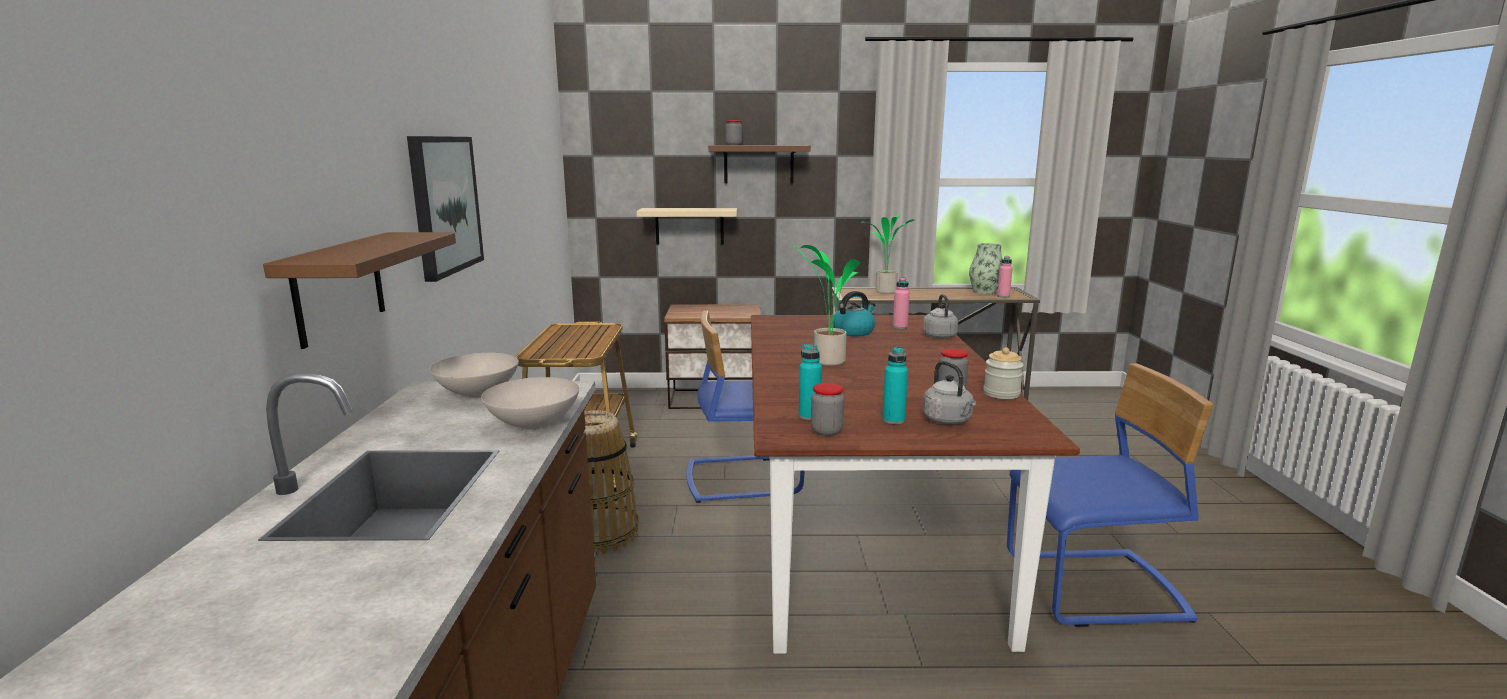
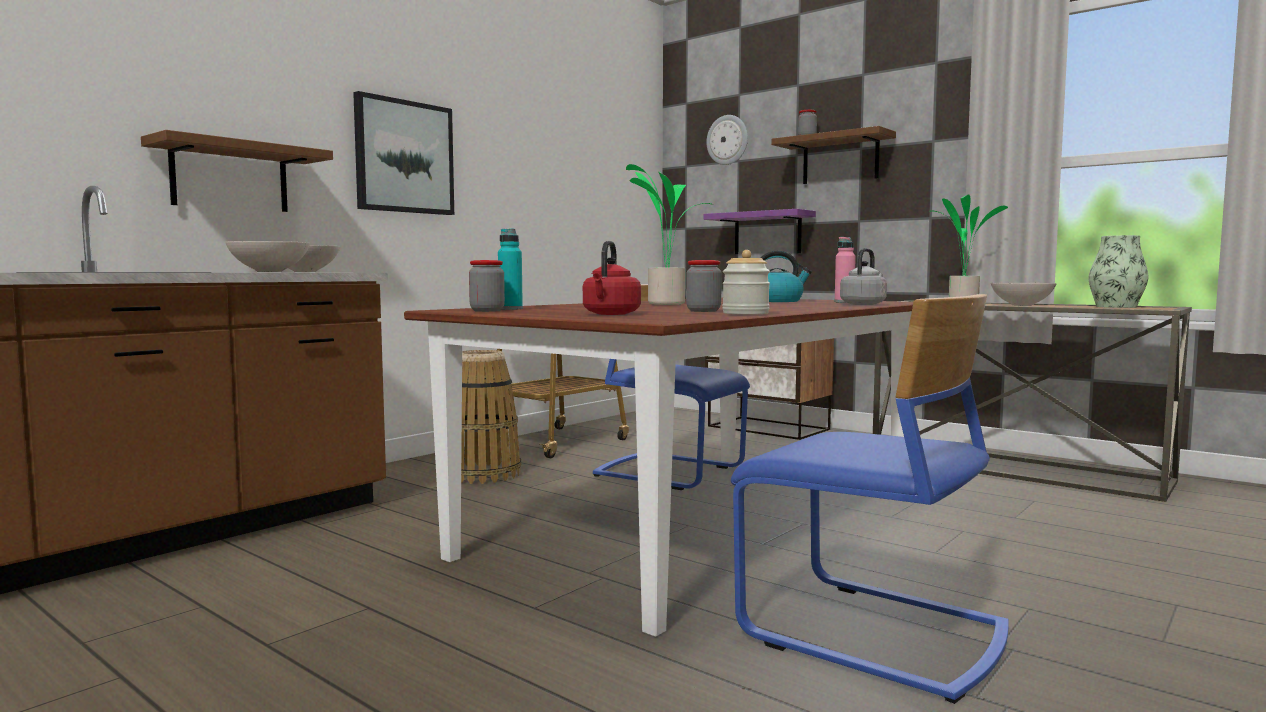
camera: 40 degrees right, 10 degrees down
beige shelf [637,208,737,245] -> purple shelf [704,209,816,254]
turquoise bottle [882,347,908,424] -> none
grey kettle [923,361,976,424] -> red kettle [583,241,641,315]
pink bottle [997,256,1013,298] -> none
none -> wall clock [706,115,748,165]
none -> white bowl [991,283,1057,306]

